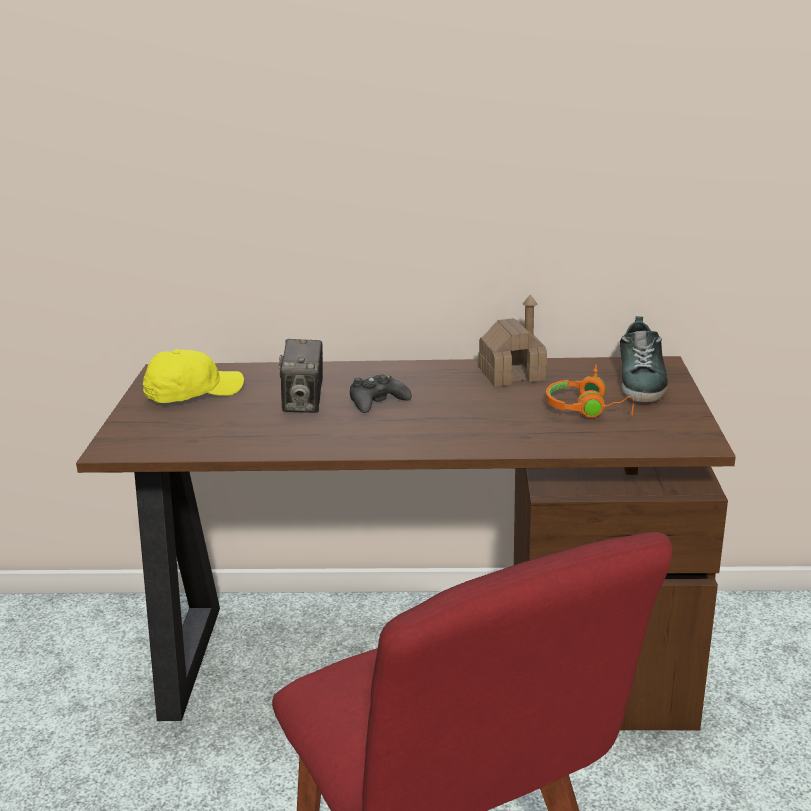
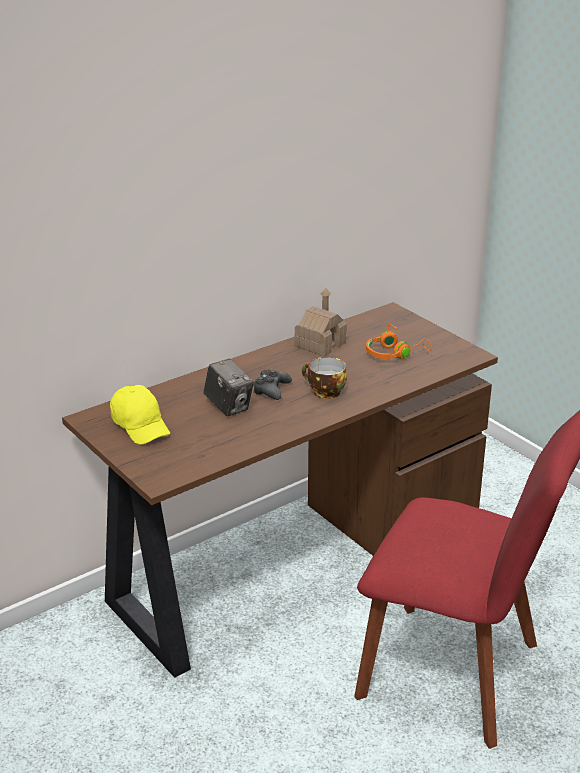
camera: 40 degrees left, 5 degrees up
yellow cap [143,349,244,403] -> yellow cap turned 120 degrees clockwise [110,385,170,445]
shoe [620,316,668,402] -> none
none -> cup [302,357,347,399]

